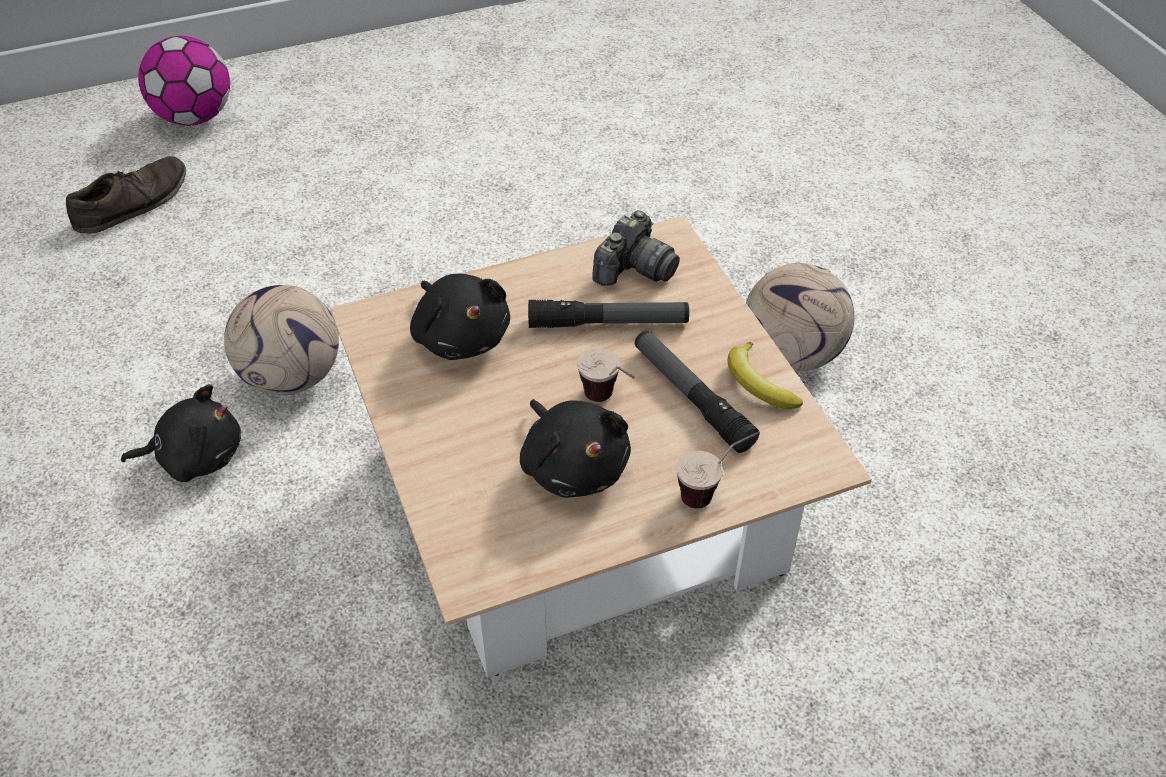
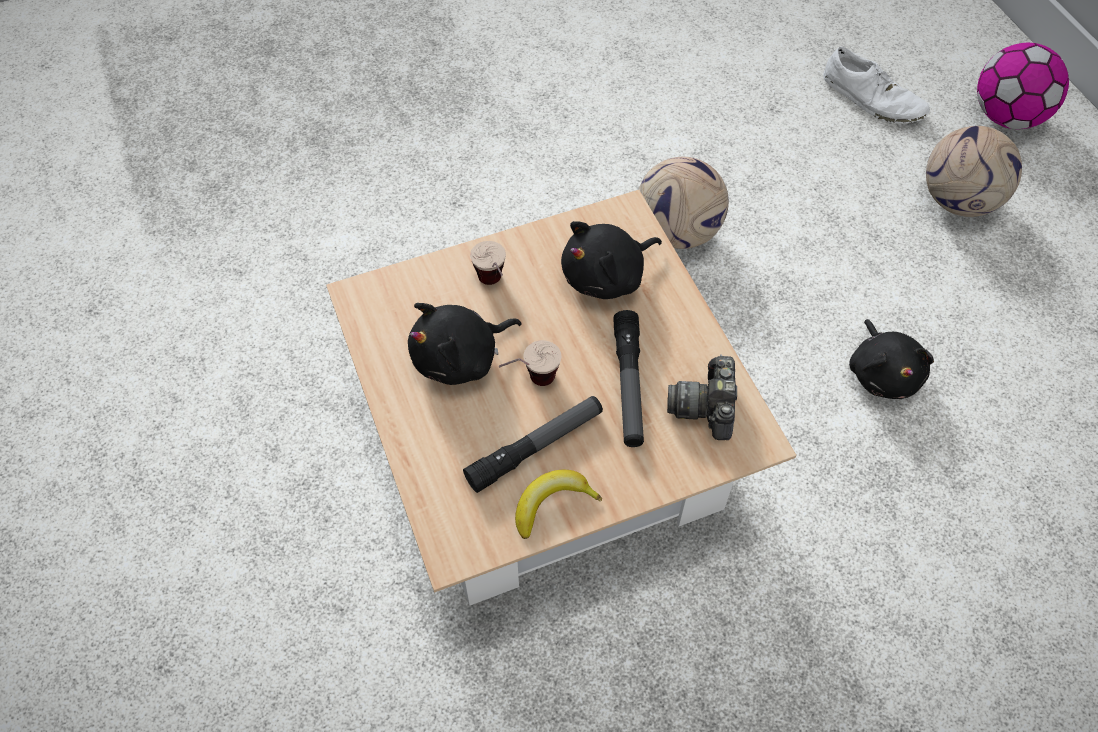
camera: 90 degrees right, 10 degrees up
brown shoe [66,156,186,234] -> white shoe [823,47,930,124]
black plush toy [121,384,241,482] -> black plush toy moved to [849,319,934,399]
camera [592,211,680,286] -> camera turned 60 degrees clockwise [667,355,737,440]
cup [676,431,760,509] -> cup moved to [470,241,506,285]
football [746,263,854,371] -> football moved to [926,126,1022,217]

